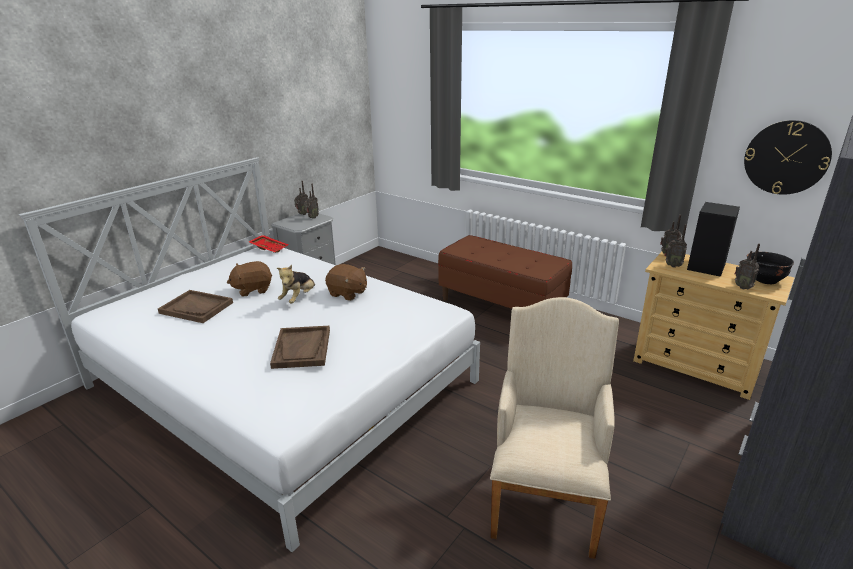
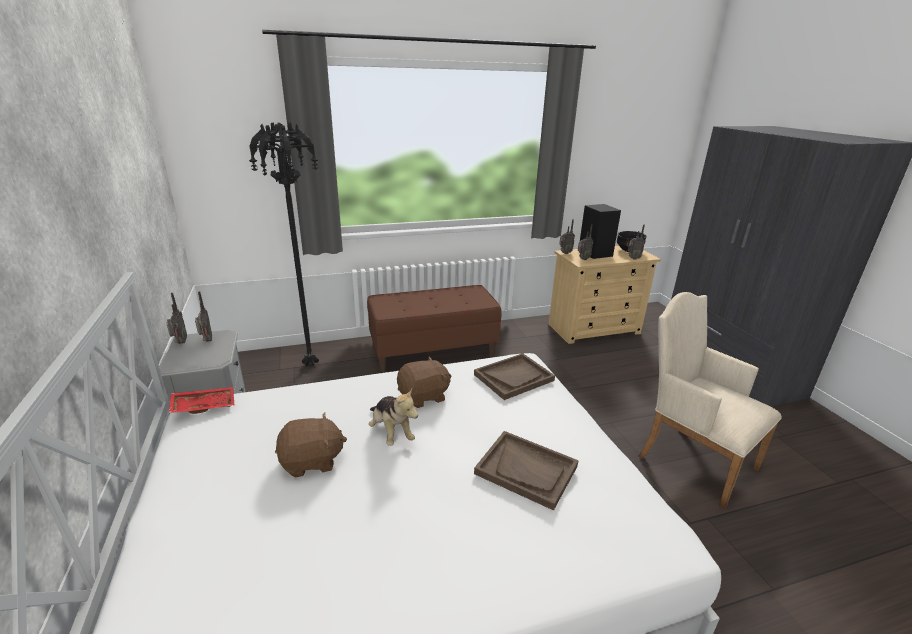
camera: 55 degrees left, 0 degrees up
brown tray [158,290,233,323] -> brown tray moved to [474,353,555,400]
brown plush toy [227,261,272,297] -> brown plush toy turned 120 degrees counterclockwise [275,413,347,477]
wall clock [744,120,832,195] -> none
none -> black floor lamp [249,123,319,366]

